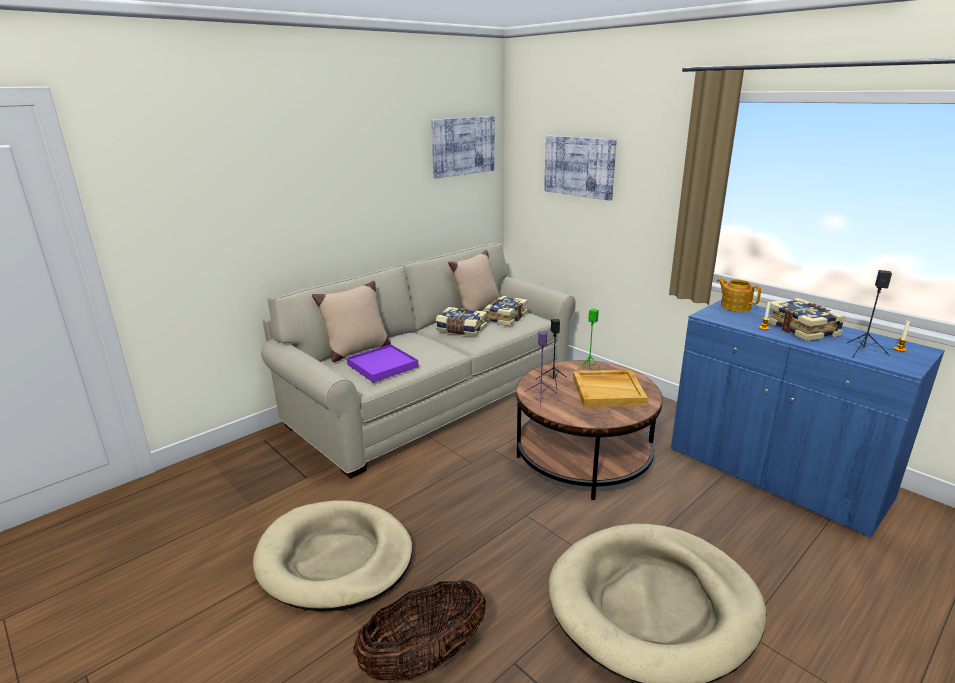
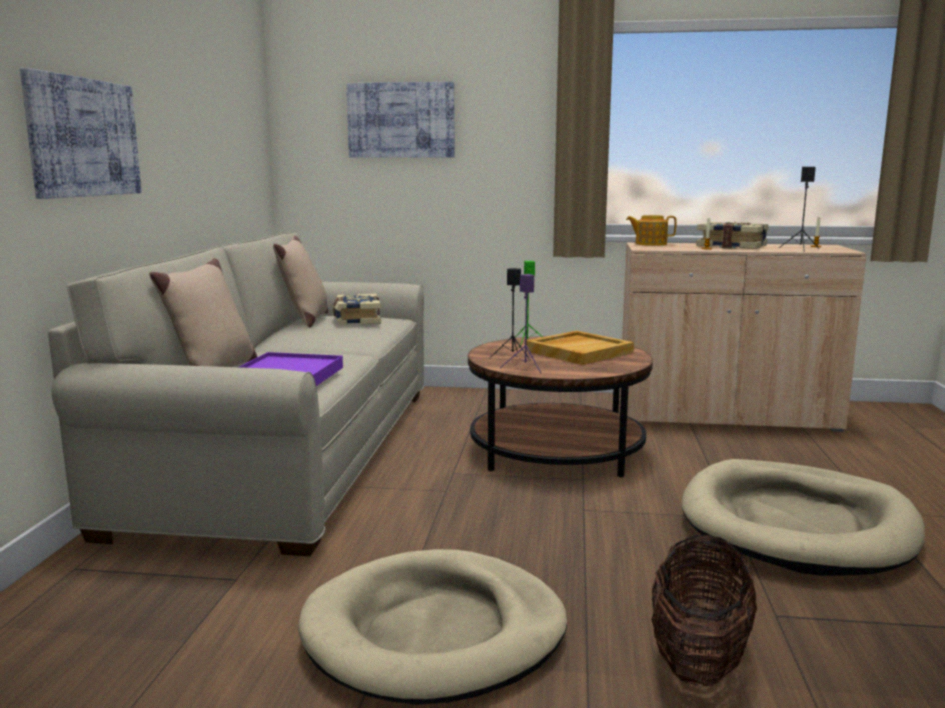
camera: 40 degrees left, 10 degrees down
picture [431,116,495,178] -> picture moved to [20,68,142,199]
book [436,307,487,336] -> none
blue cabinet [671,300,945,538] -> beige cabinet [619,242,867,432]

